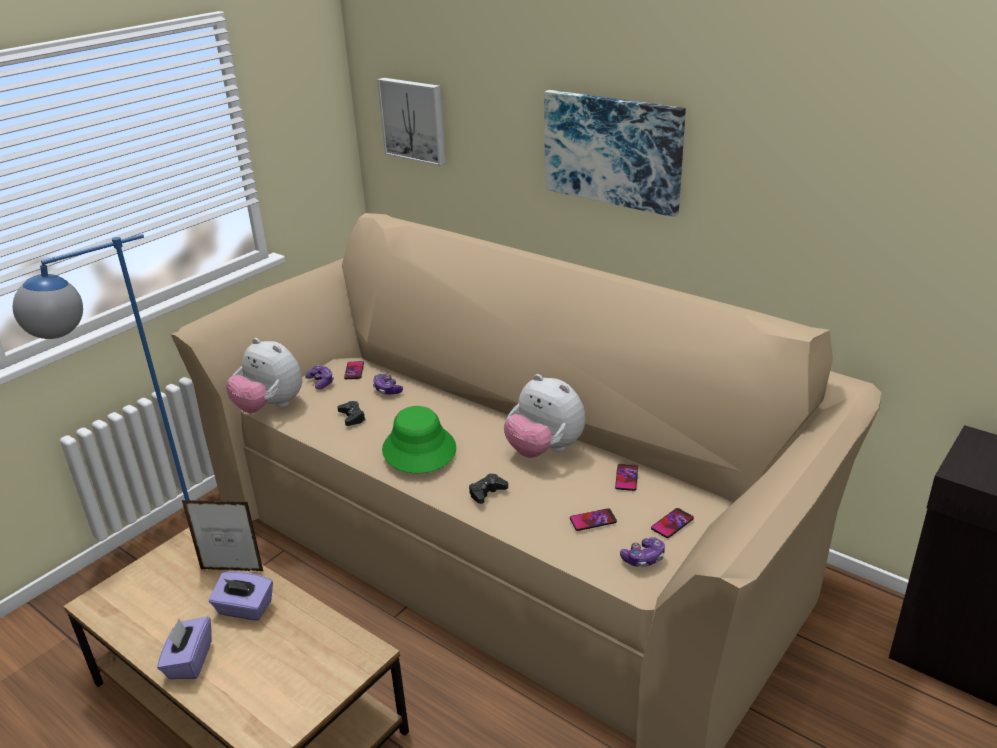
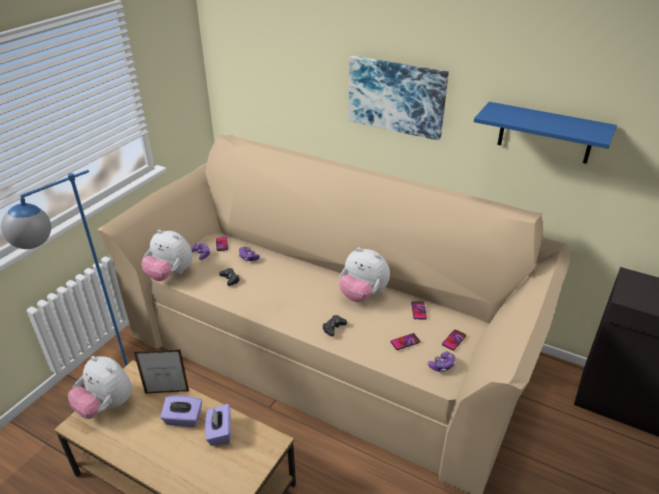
camera: 10 degrees left, 5 degrees up
purple tissue box [157,616,212,679] -> purple tissue box moved to [205,404,231,446]
picture [377,78,446,166] -> none
green hat [382,406,456,473] -> none
none -> plush toy [68,356,132,419]
none -> blue shelf [474,102,617,164]

